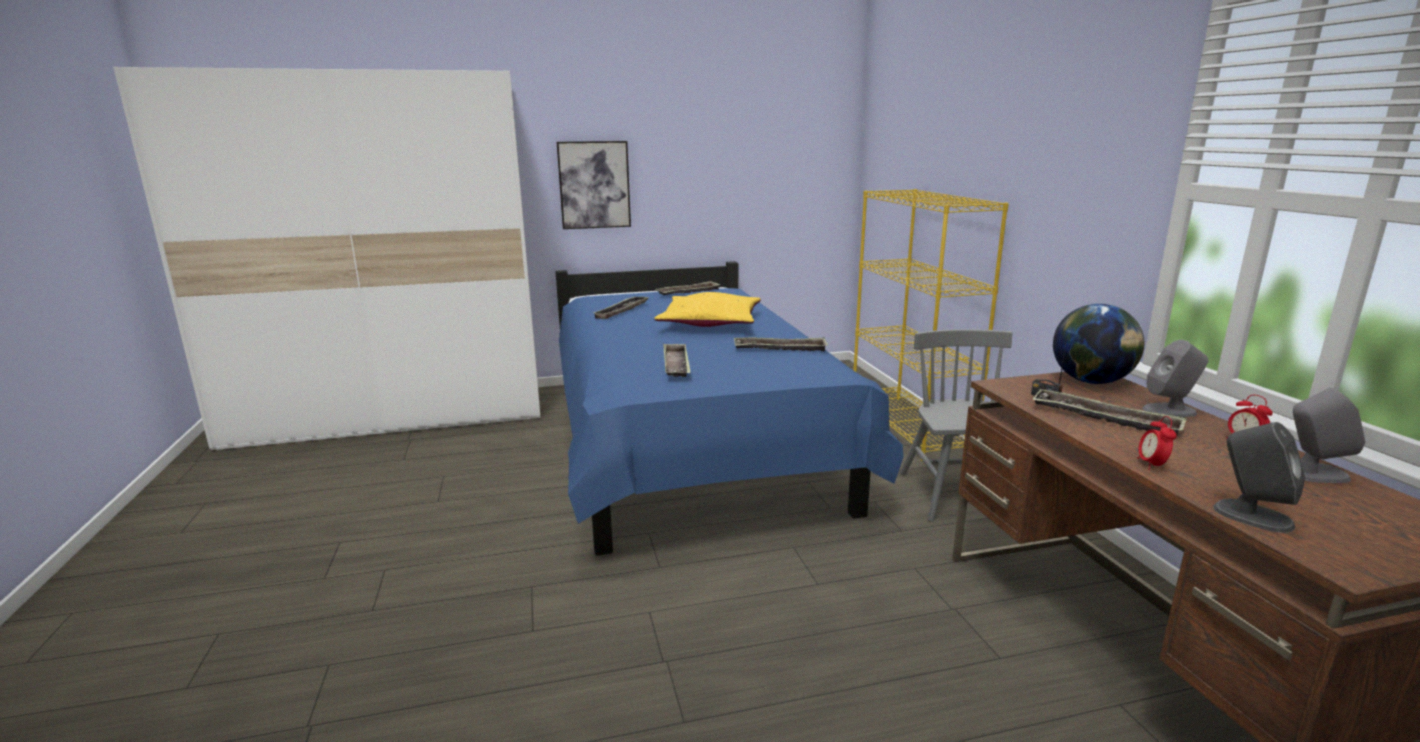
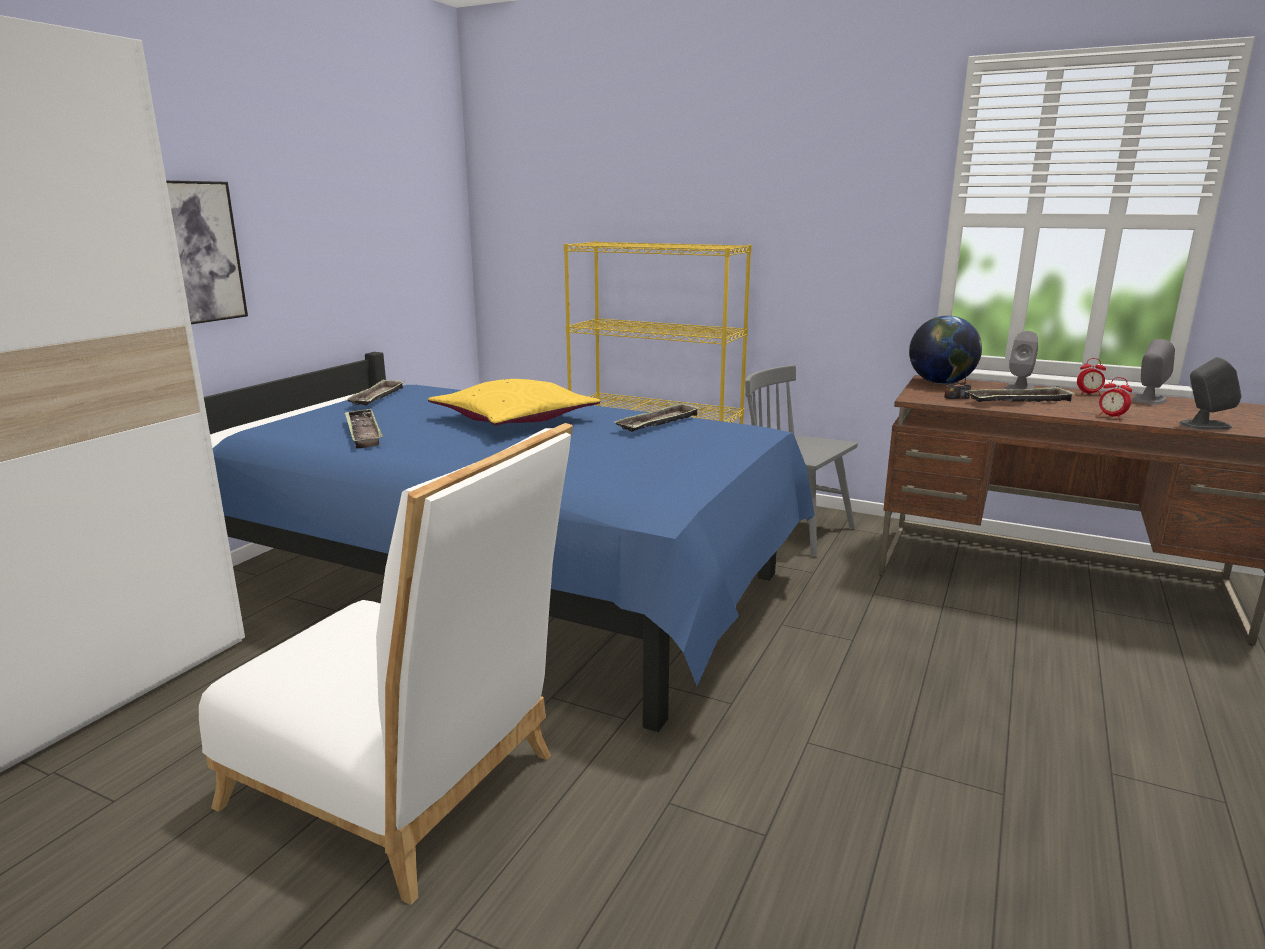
camera: 50 degrees left, 0 degrees up
tray [663,344,691,377] -> none
none -> white chair [199,423,573,905]

